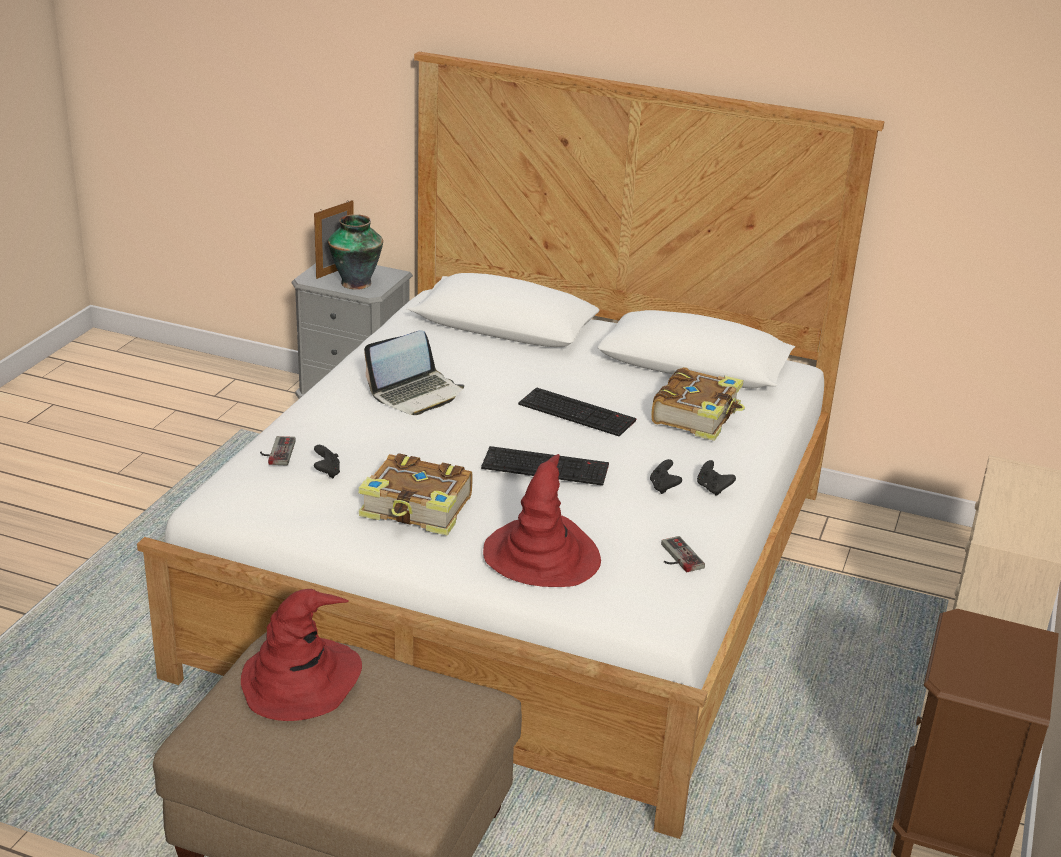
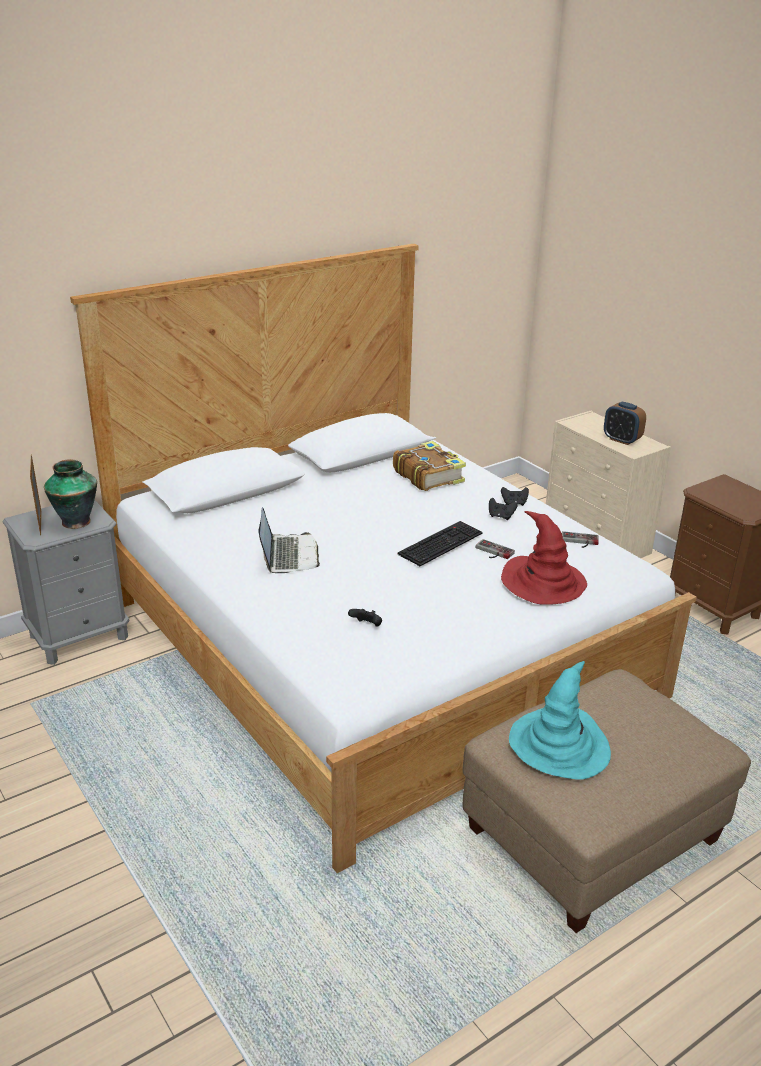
camera: 55 degrees left, 0 degrees up
red hat [241,589,362,721] -> turquoise hat [509,661,611,780]
game controller [260,436,296,465] -> game controller moved to [476,539,515,559]
book [358,453,472,536] -> none
keyboard [518,387,636,437] -> none
none -> alarm clock [604,402,646,445]

